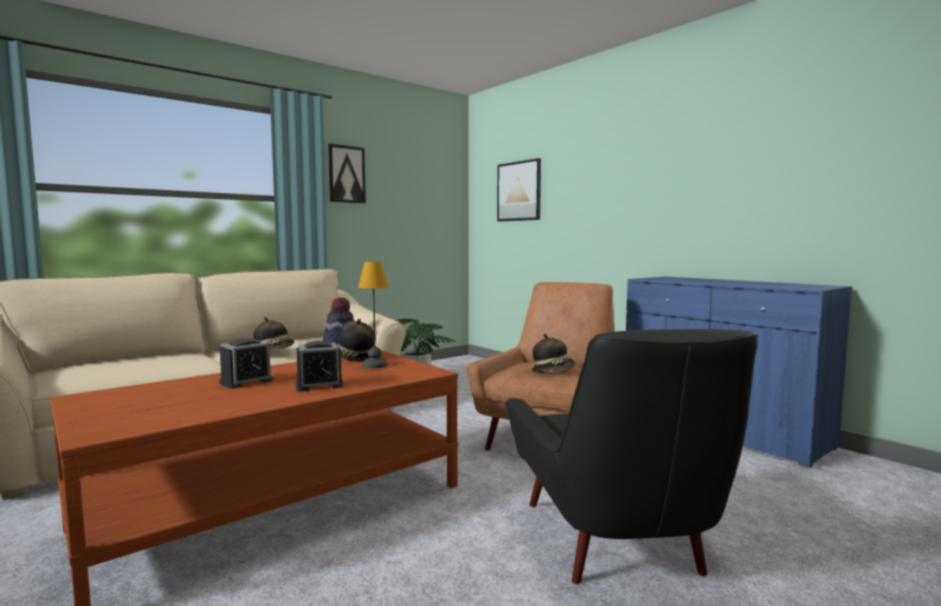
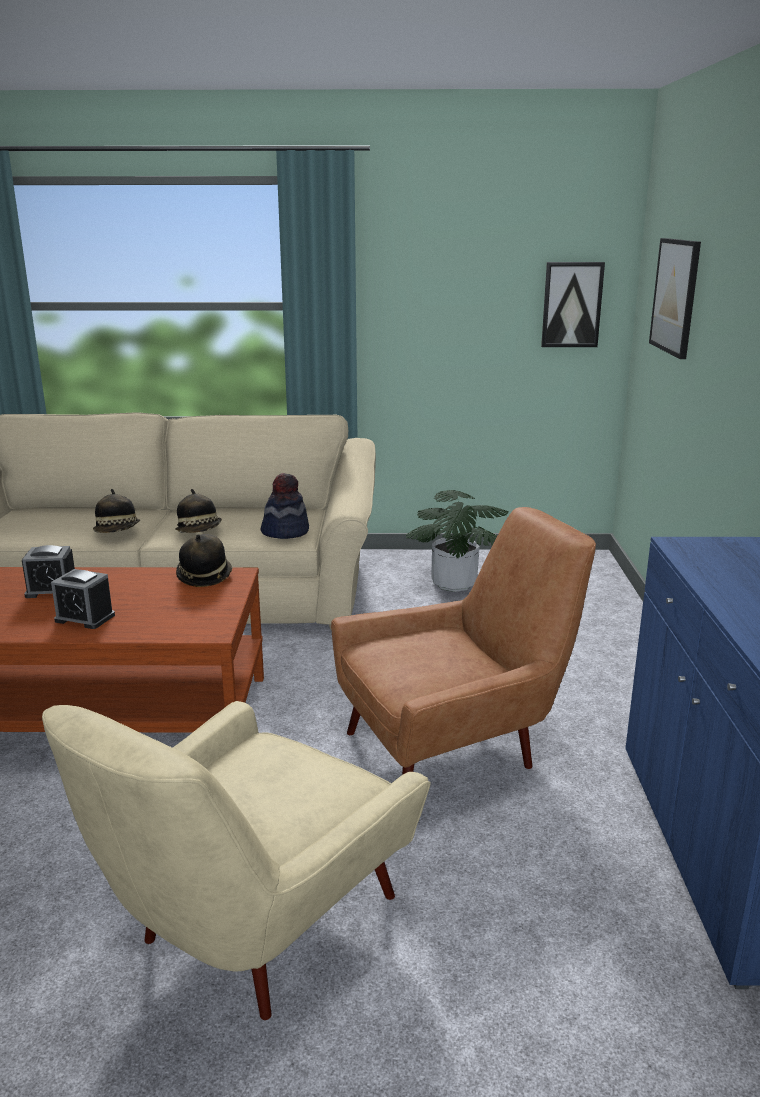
camera: 40 degrees right, 15 degrees up
picture [328,144,366,203] -> picture moved to [541,262,605,347]
table lamp [358,261,389,368] -> none
black armchair [505,329,758,584] -> beige armchair [42,701,431,1020]
hat [532,334,576,373] -> hat moved to [93,489,140,533]

